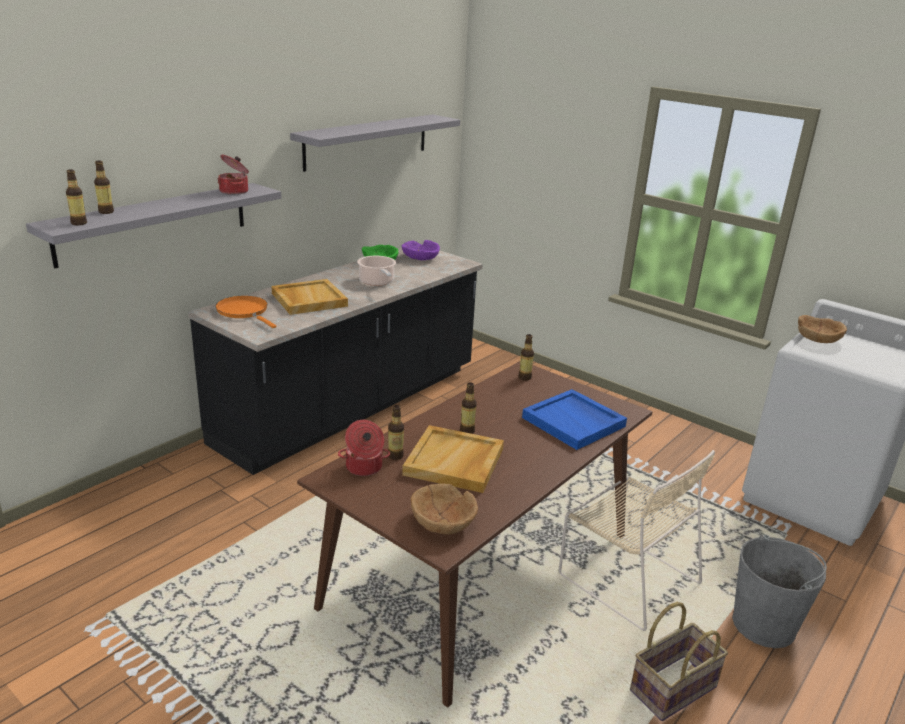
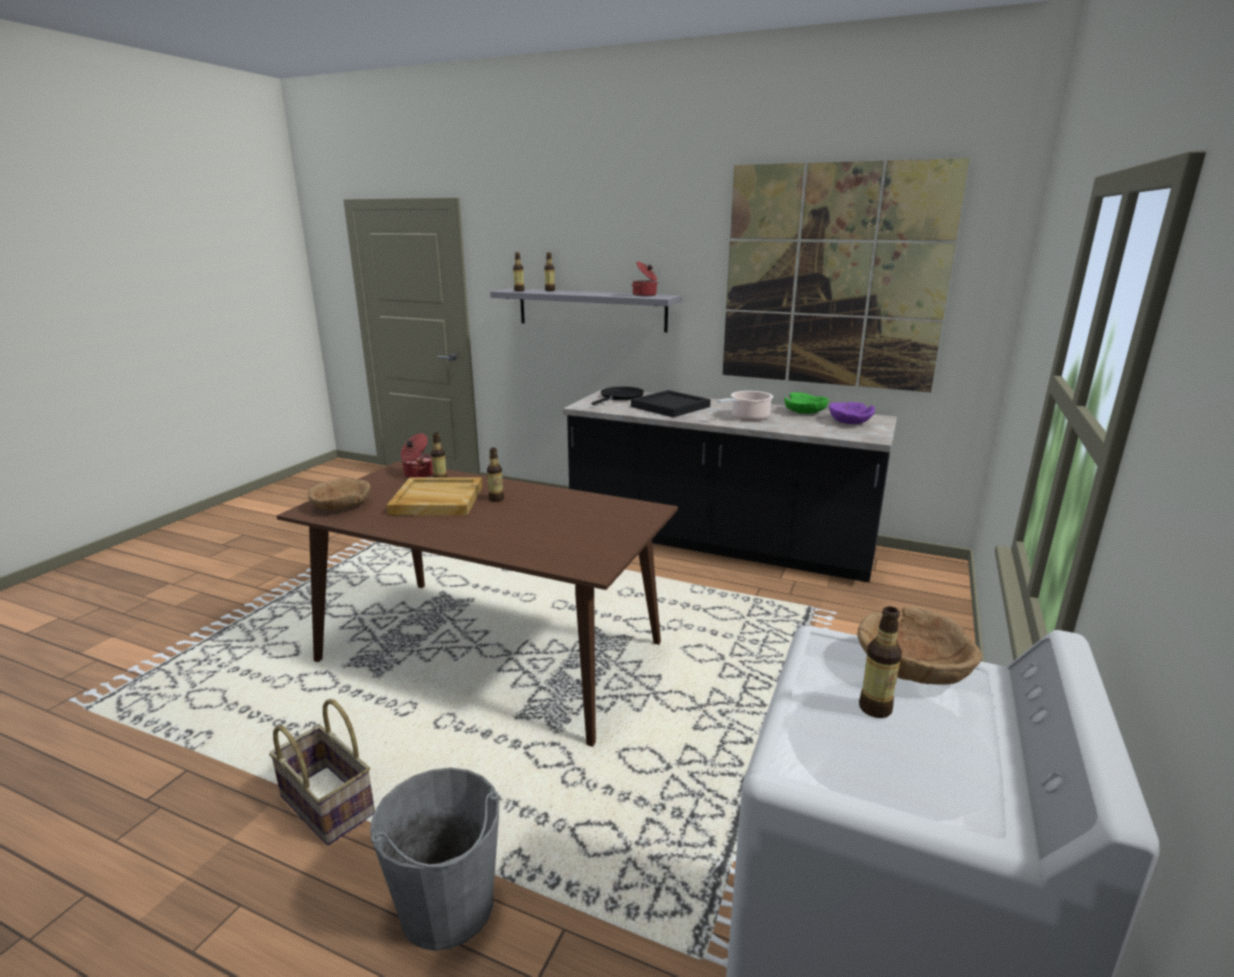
camera: 75 degrees right, 5 degrees down
orange frying pan [216,296,276,328] -> black frying pan [592,386,644,405]
beige tray [271,279,348,315] -> black tray [631,390,711,417]
grey shelf [290,115,460,172] -> picture [723,158,970,392]
bottle [519,334,534,381] -> bottle moved to [859,607,902,718]
blue tray [522,389,627,450] -> none
beige chair [559,450,715,631] -> none

